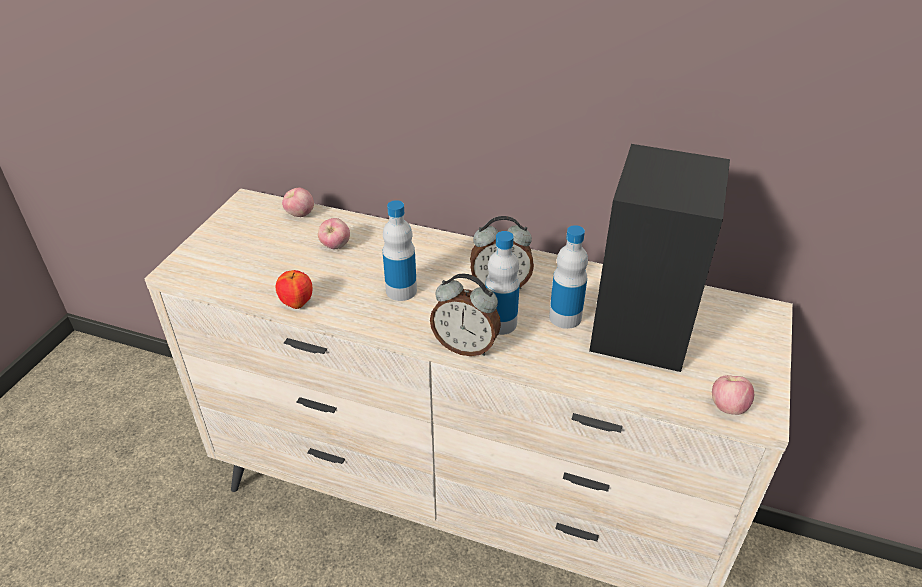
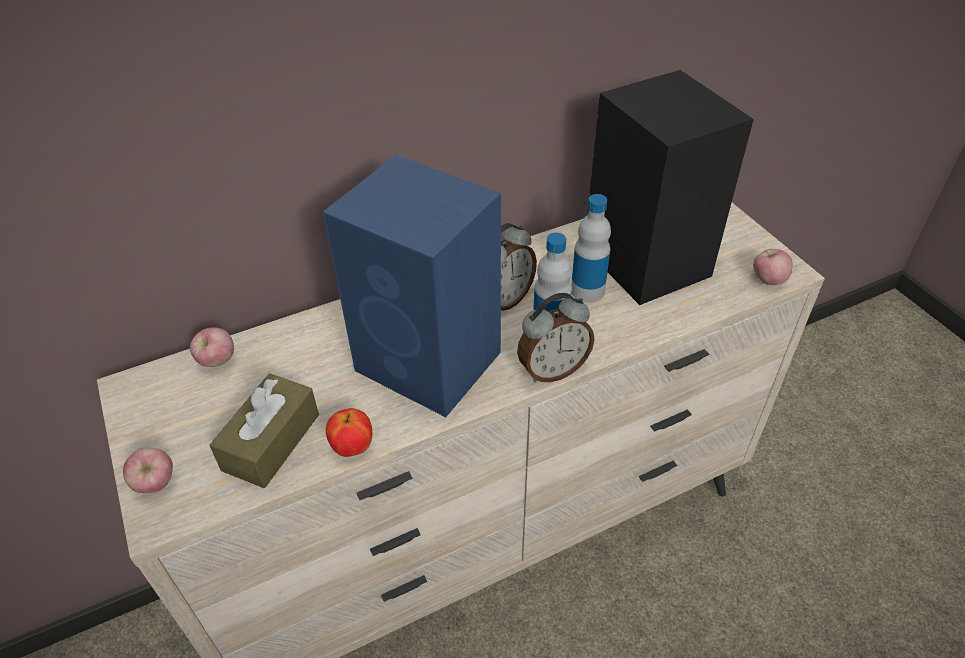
camera: 45 degrees left, 5 degrees up
apple [318,218,350,249] -> apple moved to [123,448,173,493]
bottle [383,200,417,301] -> blue speaker [323,155,501,417]
none -> brown tissue box [210,373,319,488]

